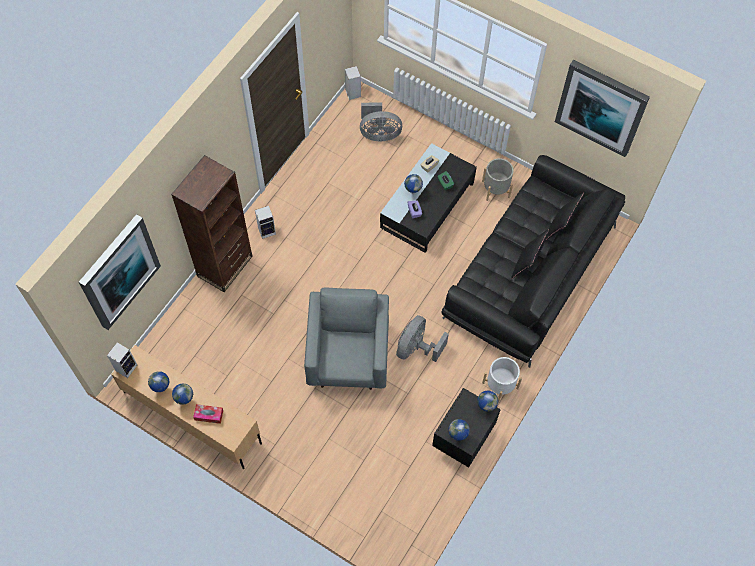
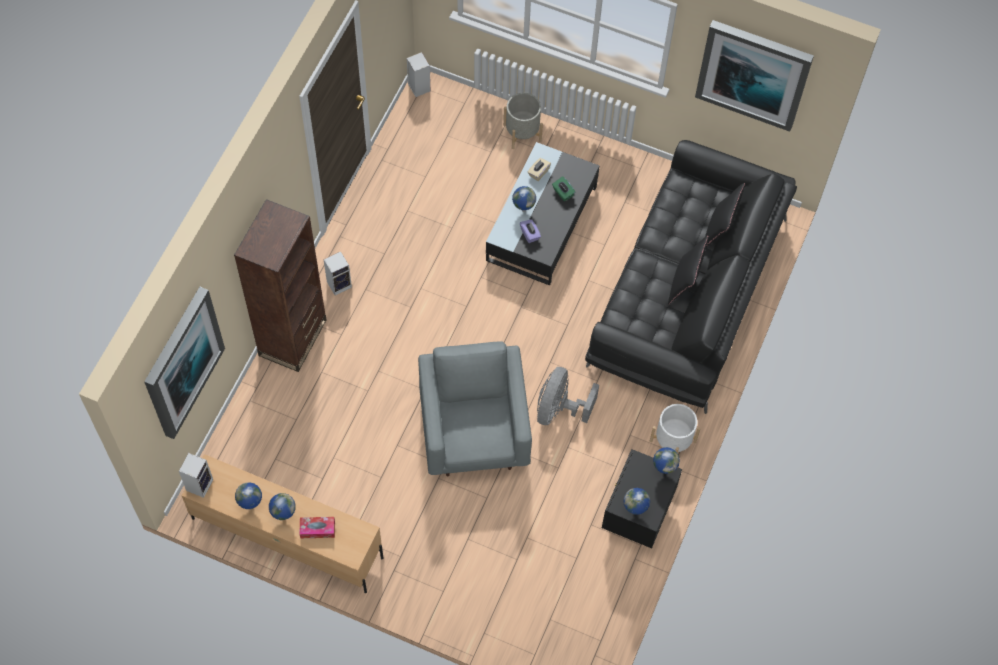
camera: 10 degrees left, 0 degrees up
grey fan [360,102,402,141] -> none
grey planter [482,158,513,201] -> grey planter moved to [503,93,543,149]

